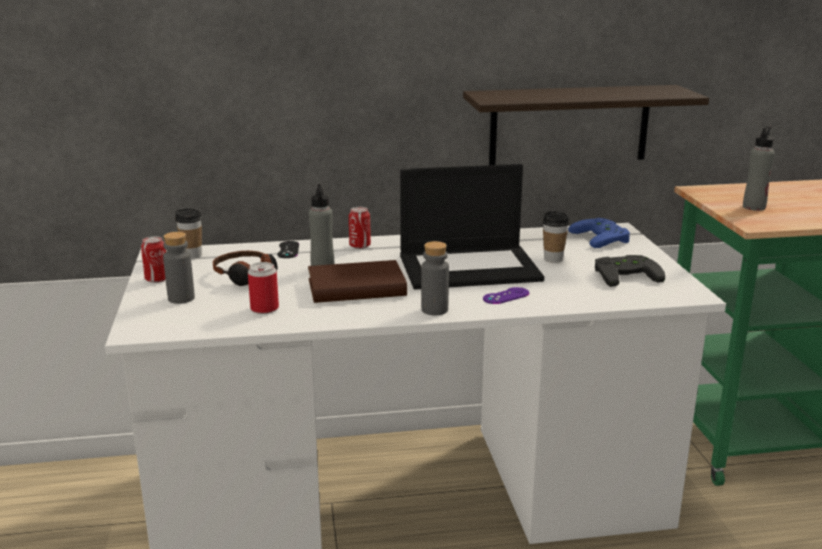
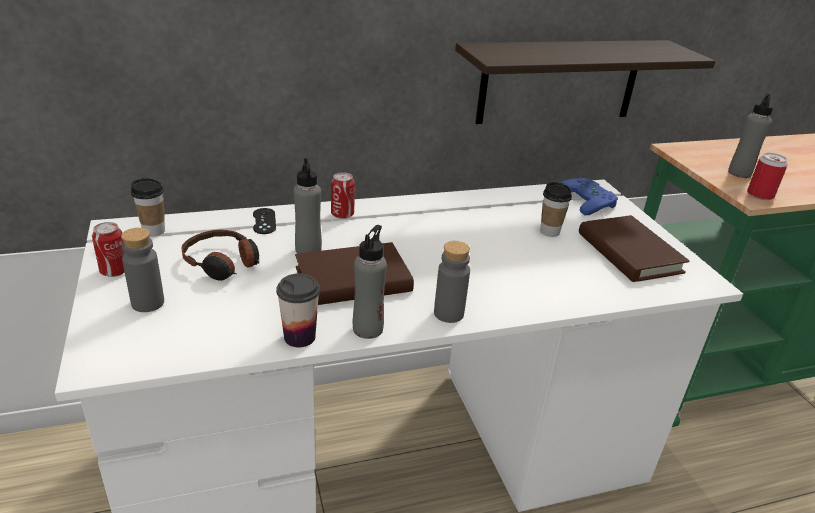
camera: 10 degrees left, 10 degrees up
can [248,262,279,314] -> can moved to [747,152,788,200]
laptop [400,164,544,290] -> none
purple game controller [483,287,529,304] -> none
black game controller [595,255,665,287] -> brown book [579,215,689,282]
none -> cup [276,273,320,347]
none -> grey bottle [353,225,387,339]

